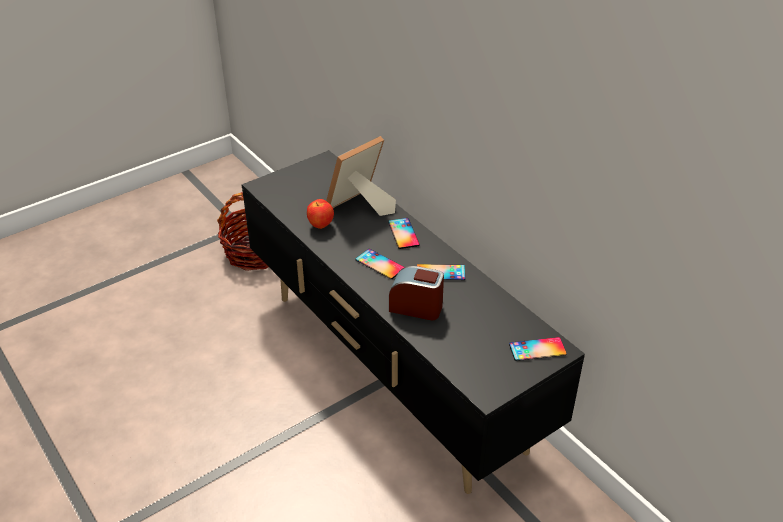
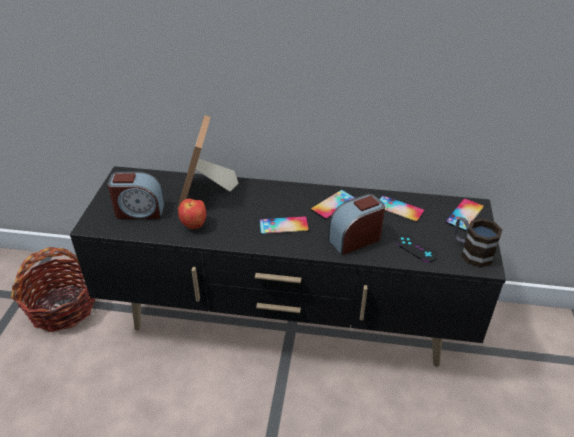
camera: 45 degrees left, 0 degrees up
phone [388,218,420,249] -> phone moved to [379,195,425,222]
none -> alarm clock [108,172,164,219]
none -> black game controller [396,234,438,262]
none -> mug [454,217,502,268]

